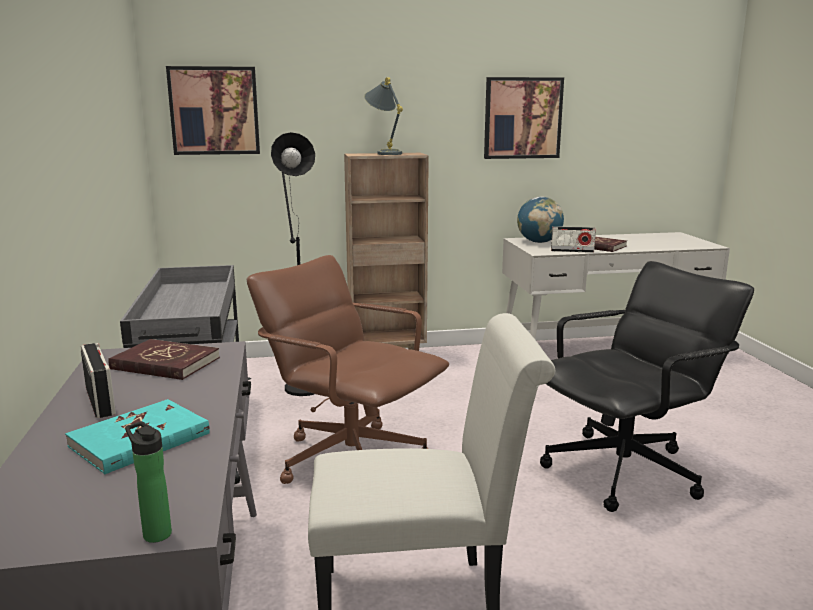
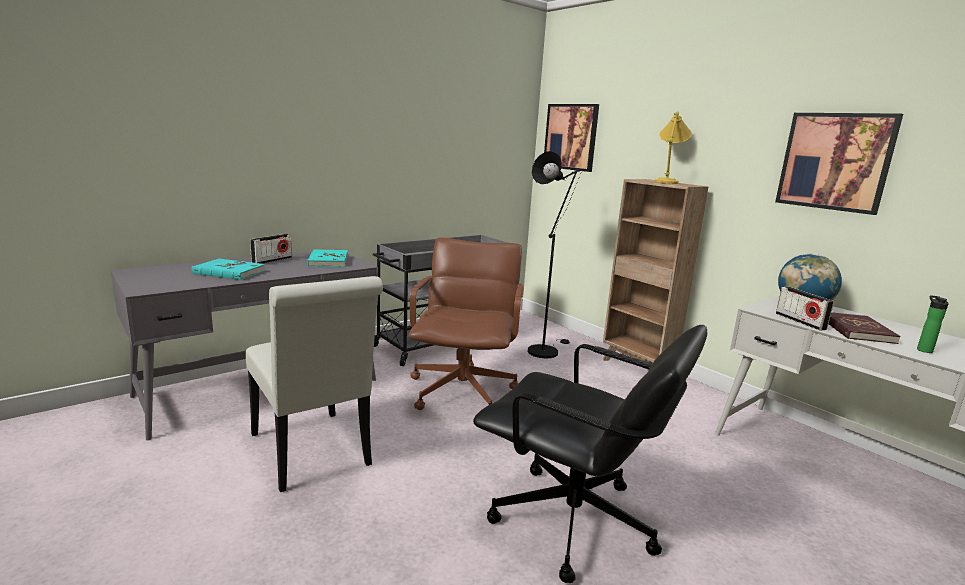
camera: 60 degrees right, 0 degrees up
red book [108,339,220,380] -> turquoise book [307,249,348,267]
bottle [125,421,172,543] -> bottle moved to [917,295,949,353]
grey table lamp [364,77,403,155] -> yellow table lamp [654,112,692,184]

